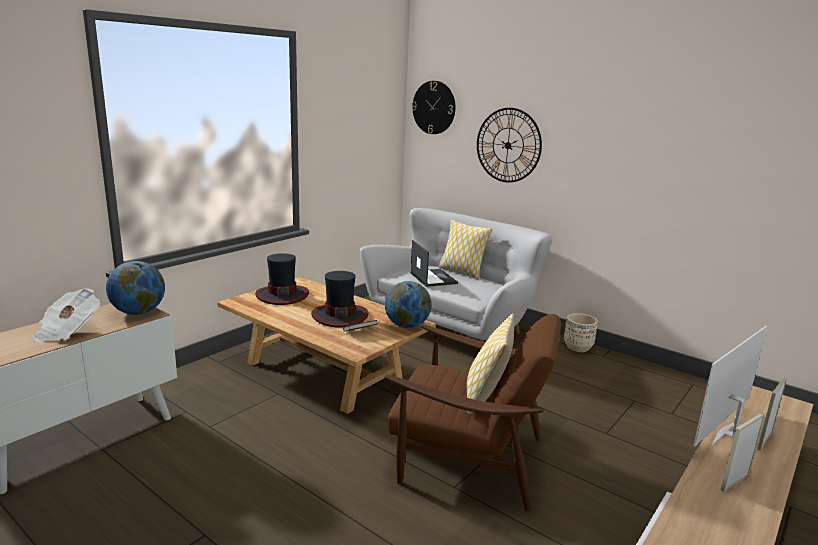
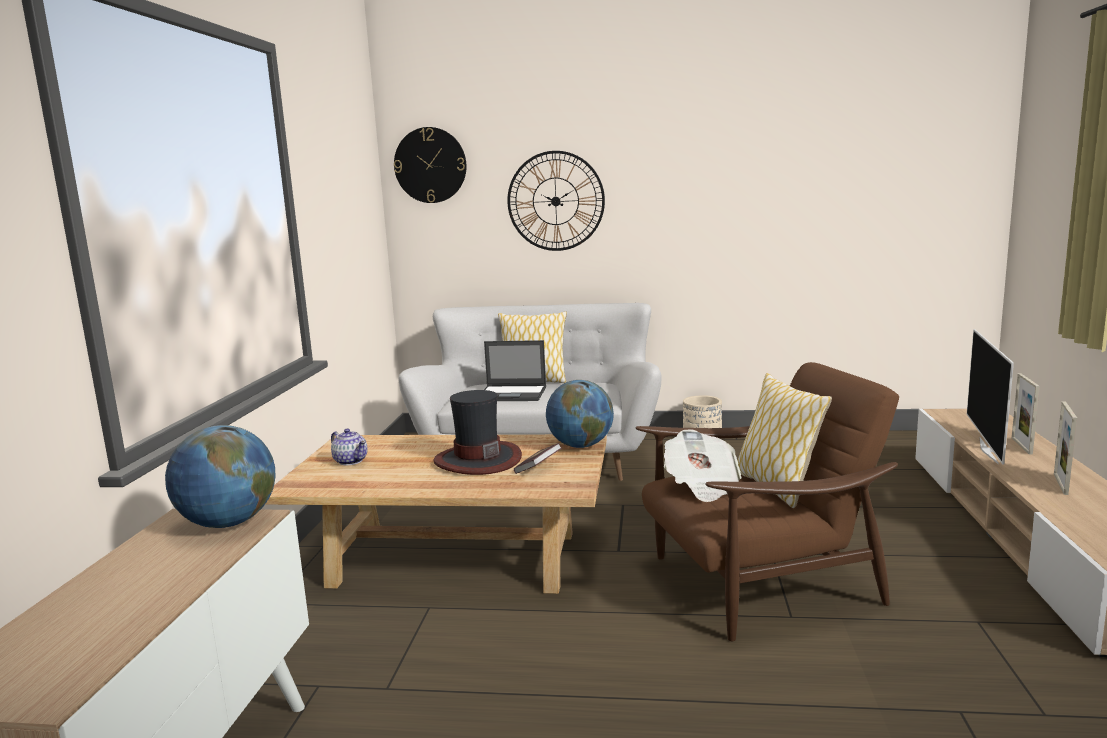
camera: 30 degrees left, 5 degrees down
newspaper [32,288,100,342] -> newspaper moved to [664,429,742,502]
hat [255,253,309,305] -> teapot [331,429,368,465]
laptop [410,240,458,287] -> laptop turned 150 degrees clockwise [484,340,546,401]

